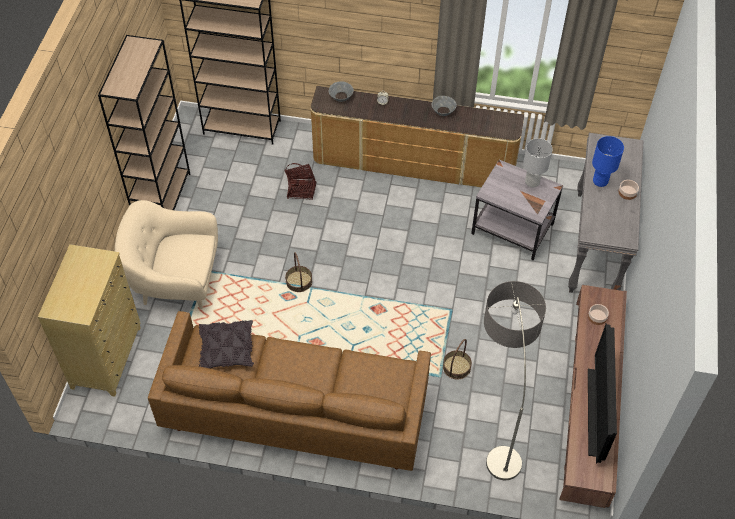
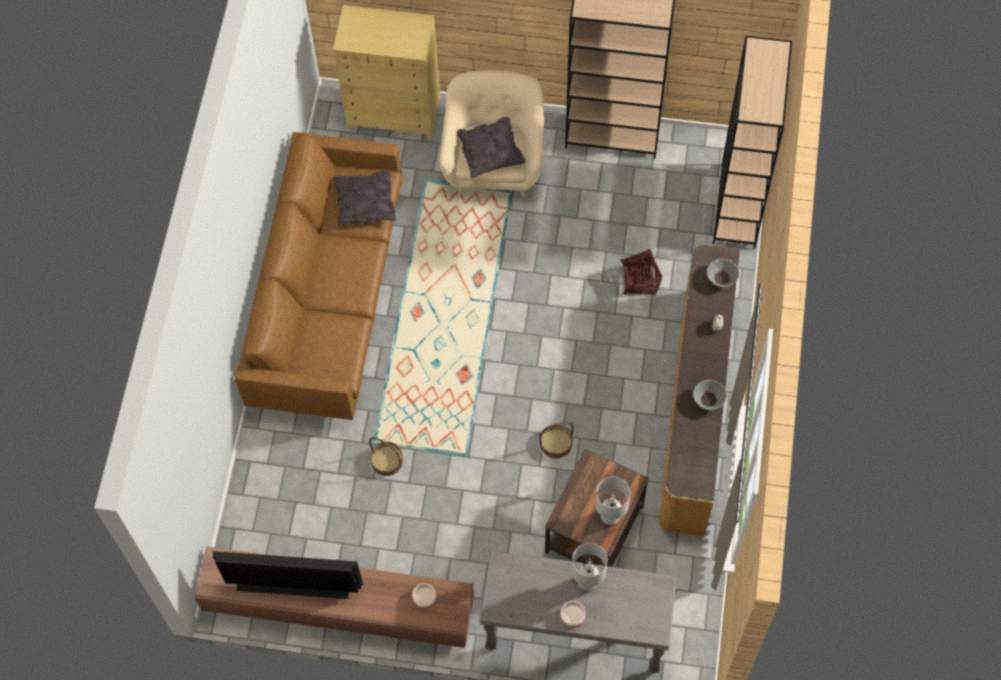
camera: 90 degrees right, 10 degrees up
basket [285,252,312,292] -> basket moved to [539,421,574,459]
grey side table [471,160,563,260] -> brown side table [545,449,649,567]
floor lamp [484,281,546,480] -> none
blue table lamp [592,136,624,187] -> grey table lamp [572,543,608,591]
none -> black pillow [457,117,526,178]

